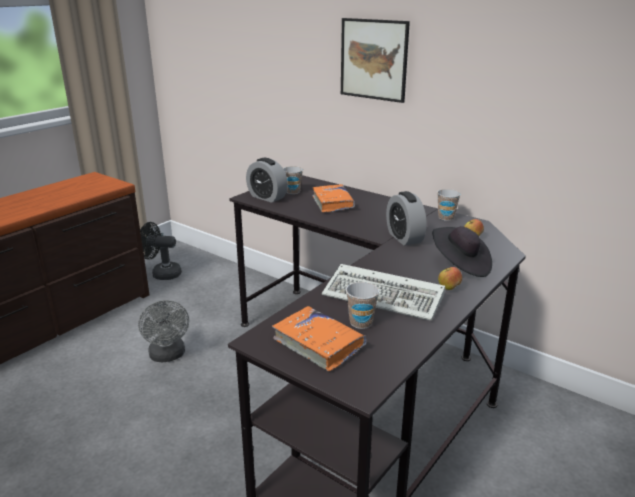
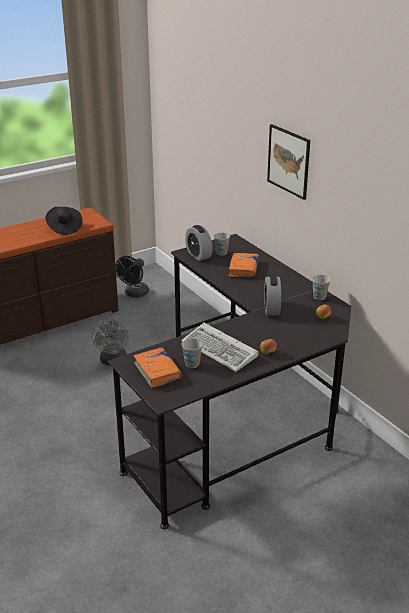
camera: 20 degrees right, 5 degrees up
black fan [140,222,182,280] -> black fan turned 90 degrees counterclockwise [115,256,149,298]
black hat [432,226,492,277] -> black hat moved to [45,207,83,235]

